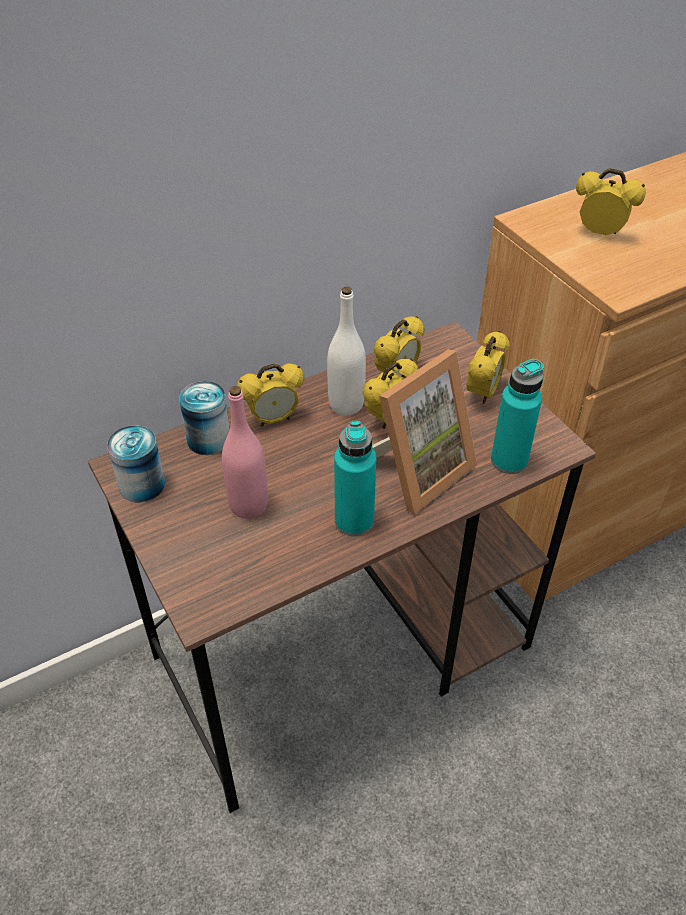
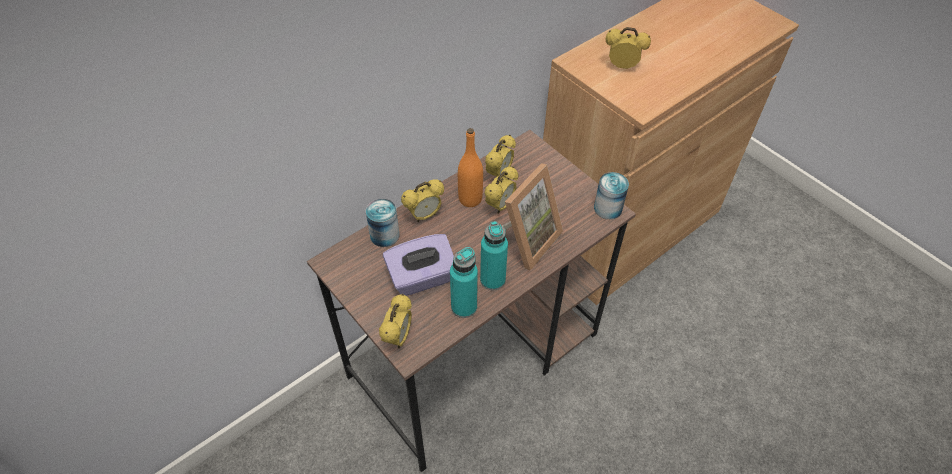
camera: 10 degrees left, 5 degrees up
can [107,426,165,502] -> can moved to [594,172,629,219]
pink bottle [222,386,268,519] -> purple tissue box [383,234,454,296]
white bottle [327,287,366,416] -> orange bottle [458,128,483,207]
alarm clock [467,331,509,404] -> alarm clock moved to [379,294,412,349]
turquoise bottle [491,359,544,474] -> turquoise bottle moved to [450,247,478,318]

